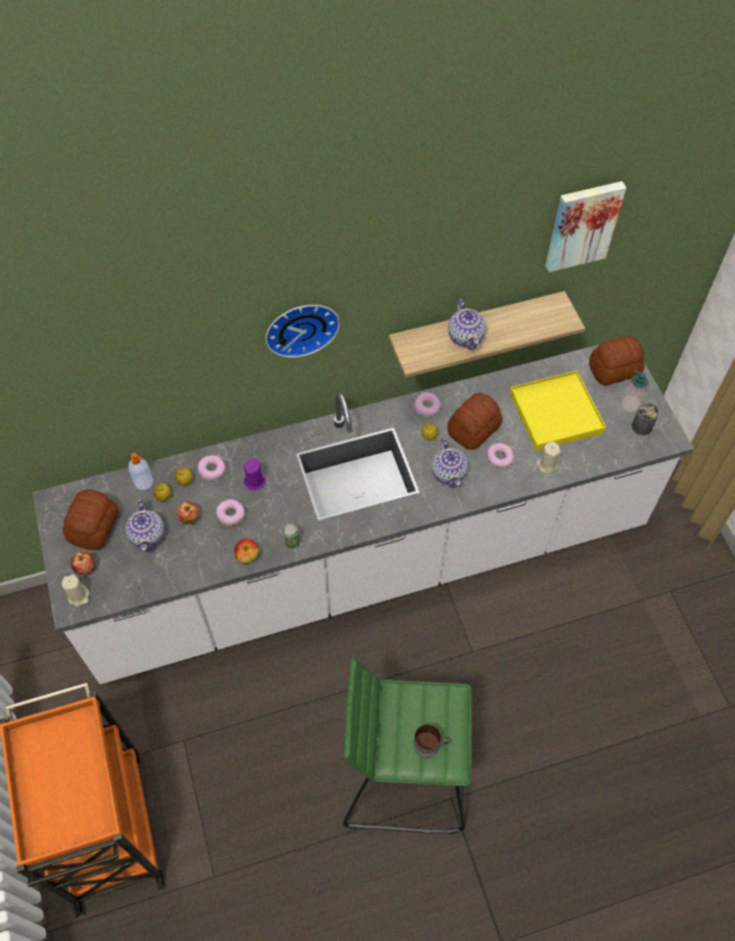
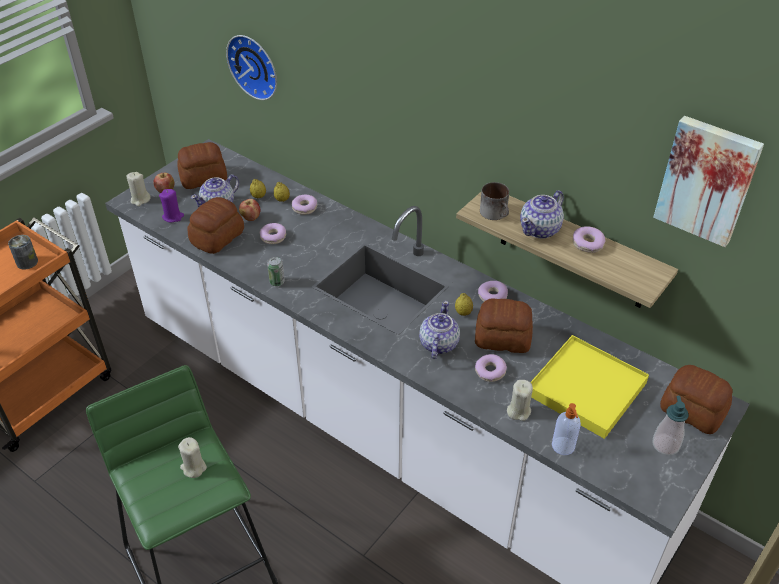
camera: 55 degrees right, 15 degrees down
soap dispenser [128,453,153,490] -> soap dispenser moved to [552,403,581,455]
apple [234,539,259,564] -> none
purple candle [243,459,266,490] -> purple candle moved to [159,189,184,223]
wall clock [265,305,340,358] -> wall clock moved to [226,35,277,100]
mug [413,724,450,758] -> mug moved to [480,182,509,220]
teapot [432,438,468,488] -> teapot turned 150 degrees clockwise [419,301,460,359]
can [632,403,659,435] -> can moved to [8,235,38,270]
none -> beige candle [178,437,207,478]
none -> bread [188,197,244,254]
none -> donut [573,226,605,253]

